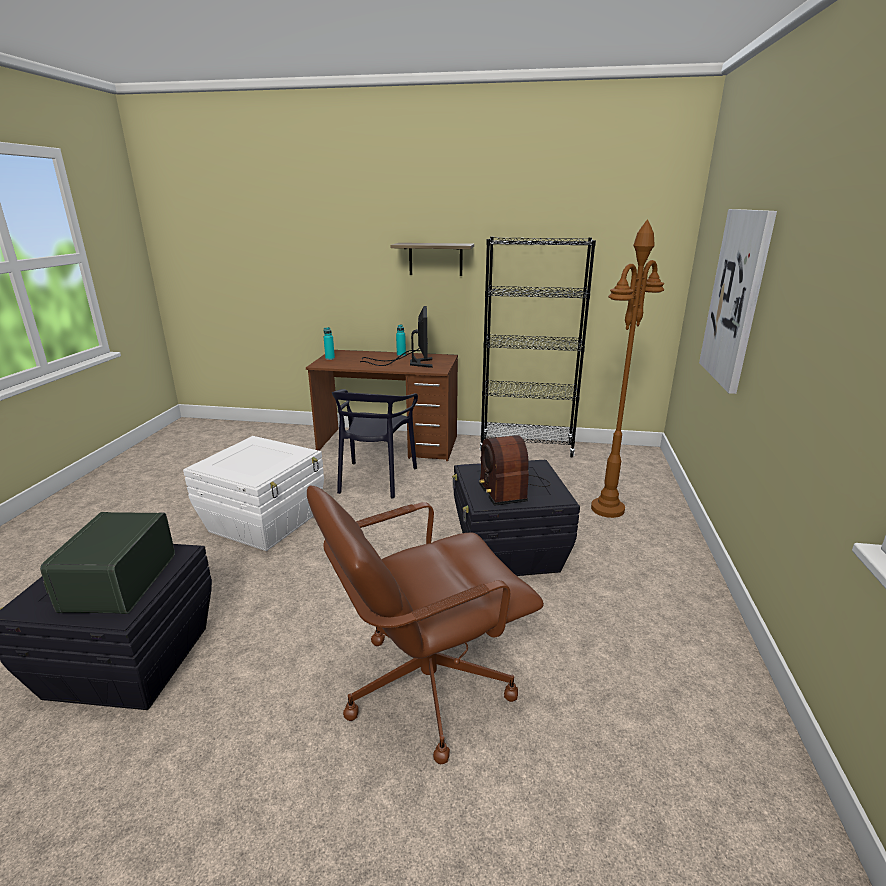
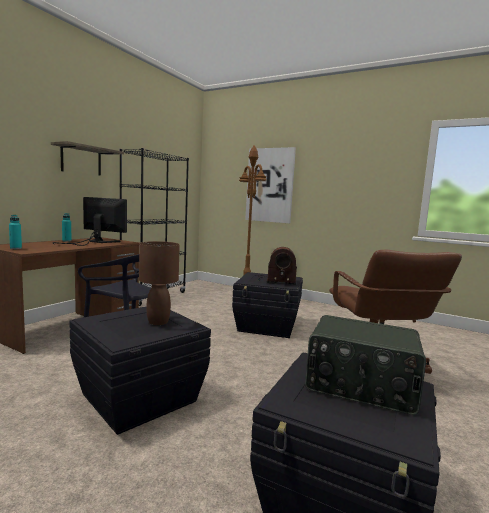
camera: 70 degrees left, 15 degrees down
white storage box [183,436,324,551] -> black storage box [69,306,211,435]
none -> brown table lamp [139,241,180,325]

